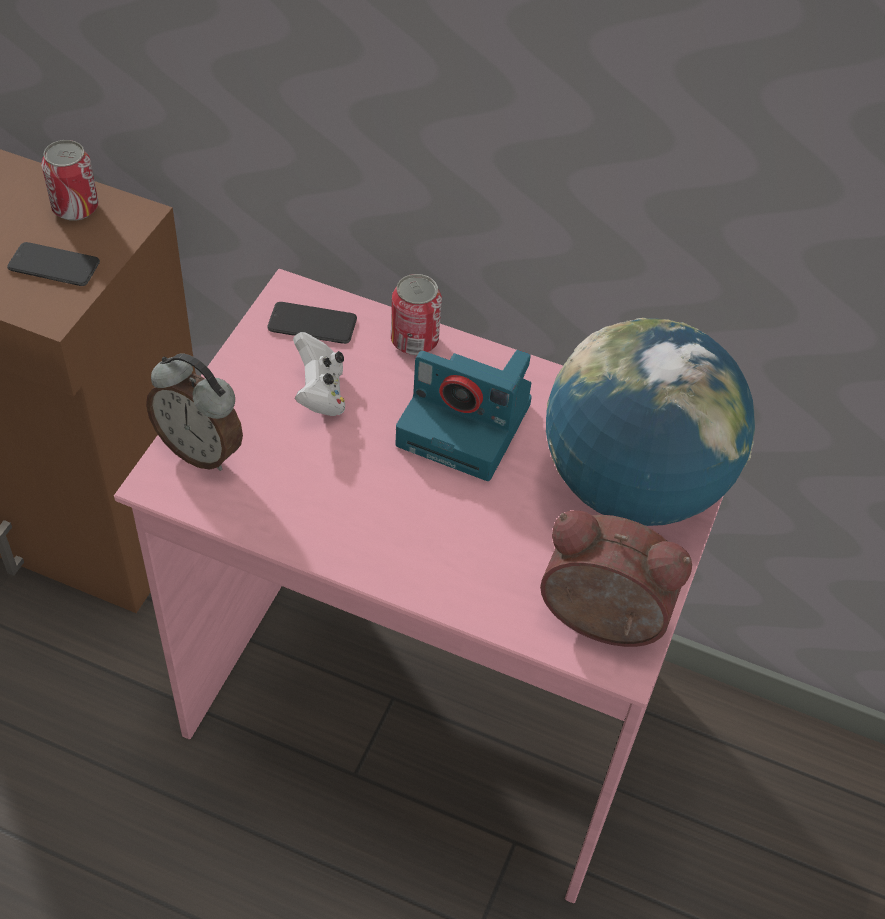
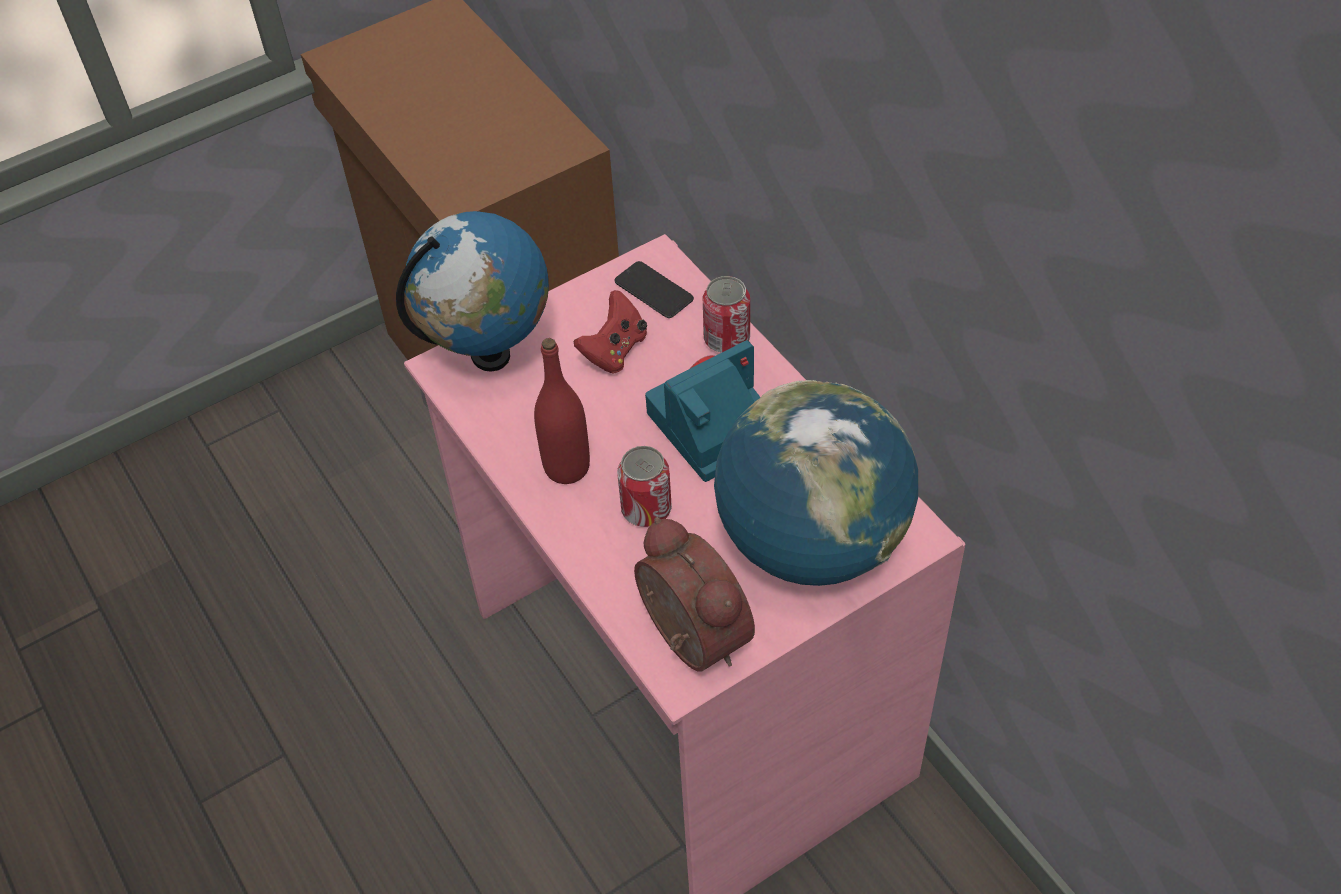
camera: 40 degrees right, 0 degrees up
phone [7,242,100,286] -> none
can [41,140,98,221] -> can moved to [617,446,672,527]
alarm clock [146,354,243,471] -> globe [396,211,549,372]
white game controller [293,332,345,416] -> red game controller [574,290,647,373]
camera [395,350,532,481] -> camera turned 90 degrees clockwise [645,340,761,482]
none -> red bottle [534,338,590,484]

